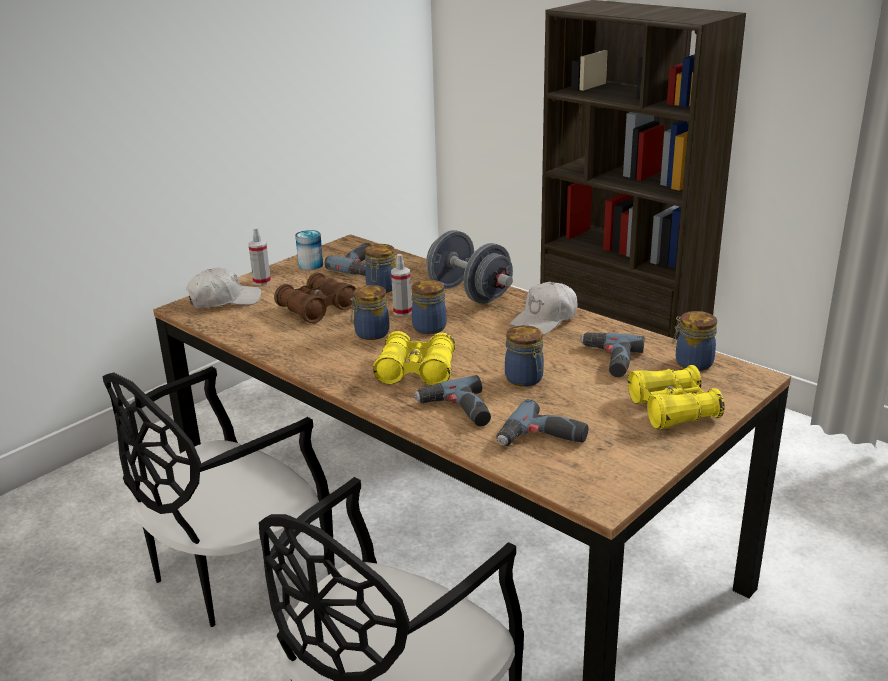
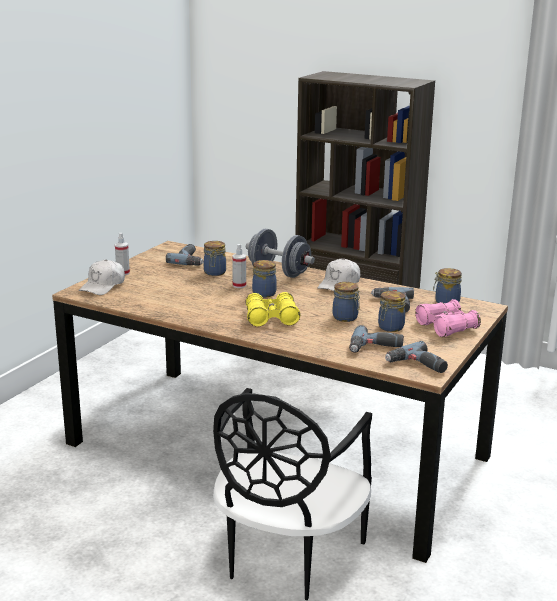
camera: 15 degrees left, 5 degrees down
black chair [102,366,335,627] -> none
white cap [186,267,261,308] -> white cap turned 150 degrees clockwise [79,260,125,295]
brown binoculars [274,273,356,323] -> none
can [295,230,323,270] -> none
jar [350,285,389,340] -> jar moved to [378,291,406,332]
power drill [414,375,491,426] -> power drill moved to [385,341,448,373]
yellow binoculars [628,365,725,429] -> pink binoculars [415,299,481,337]

